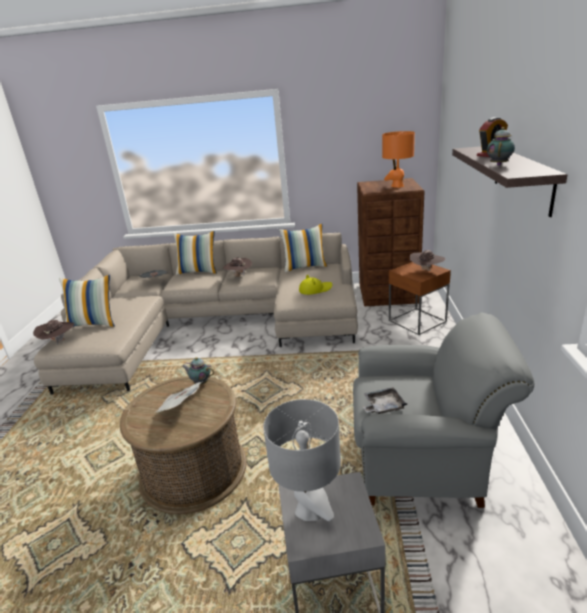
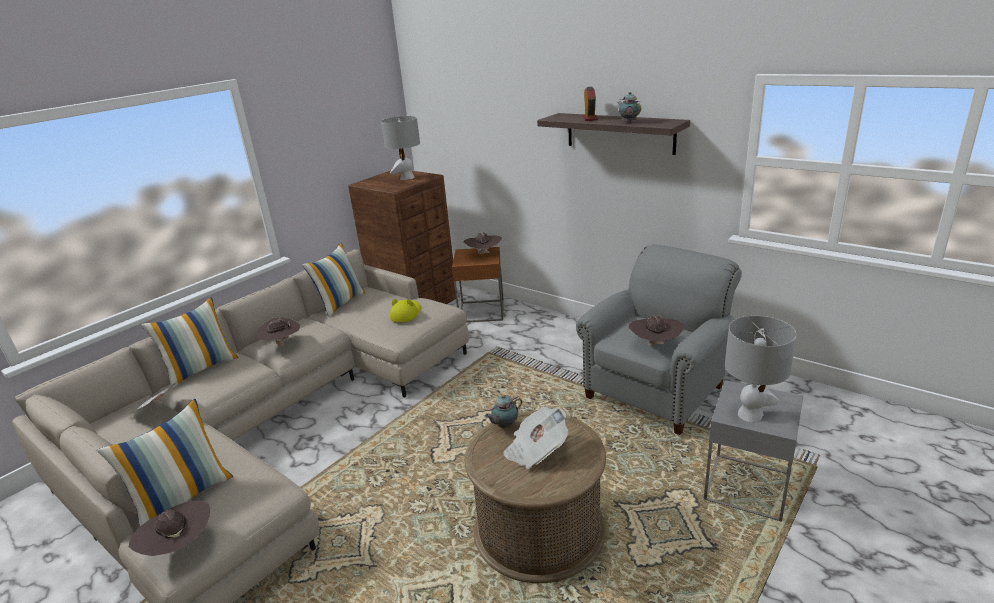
camera: 55 degrees left, 0 degrees up
grey tray [362,387,407,414] -> brown hat [629,315,684,345]
orange table lamp [382,131,415,188] -> grey table lamp [381,116,420,180]

